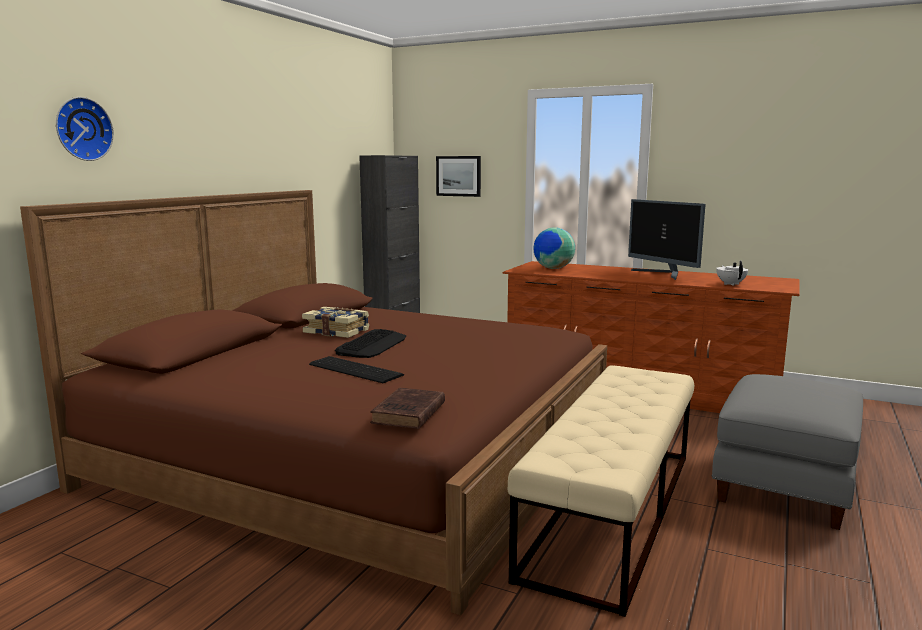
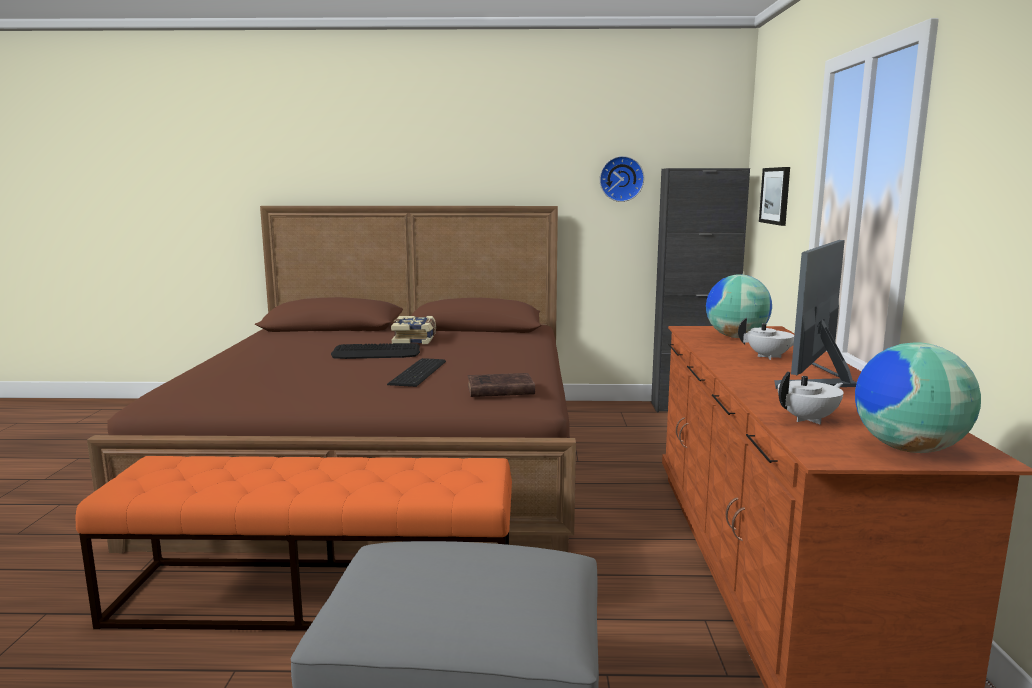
camera: 65 degrees right, 0 degrees up
wall clock [56,97,114,161] -> wall clock moved to [600,156,644,202]
keyboard [309,356,404,383] -> keyboard moved to [387,358,446,387]
brown book [370,388,445,429] -> brown book moved to [468,373,535,397]
beige bench [508,365,694,617] -> orange bench [76,456,512,631]
none -> white teapot [738,318,794,360]
none -> globe [855,342,981,453]

